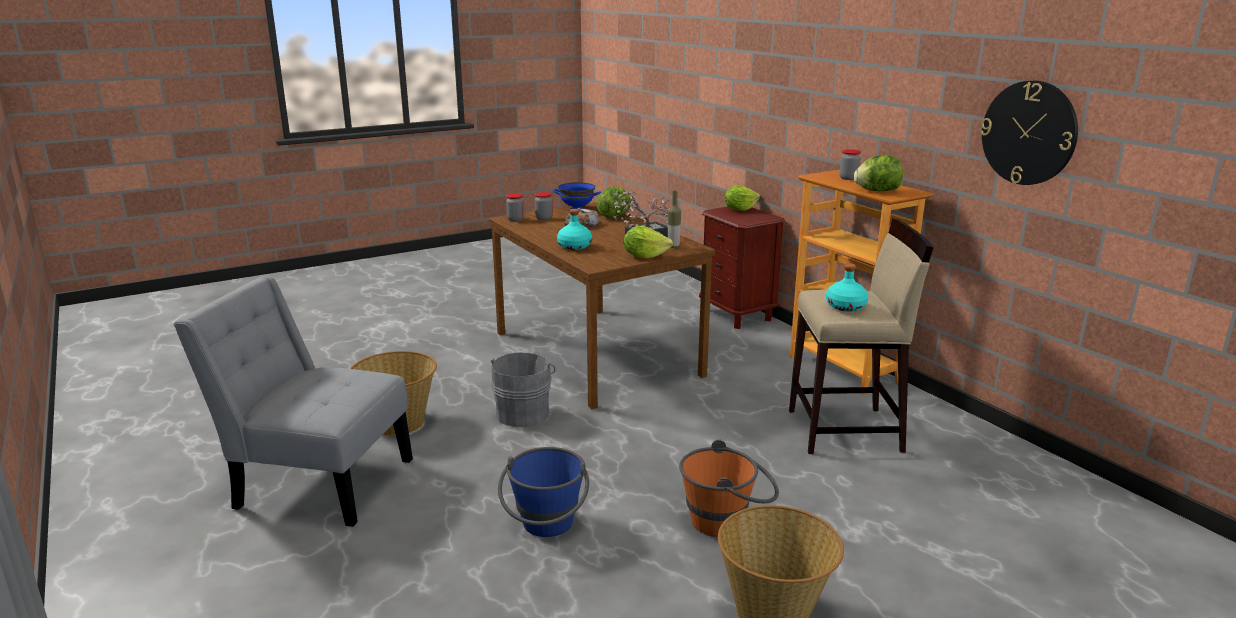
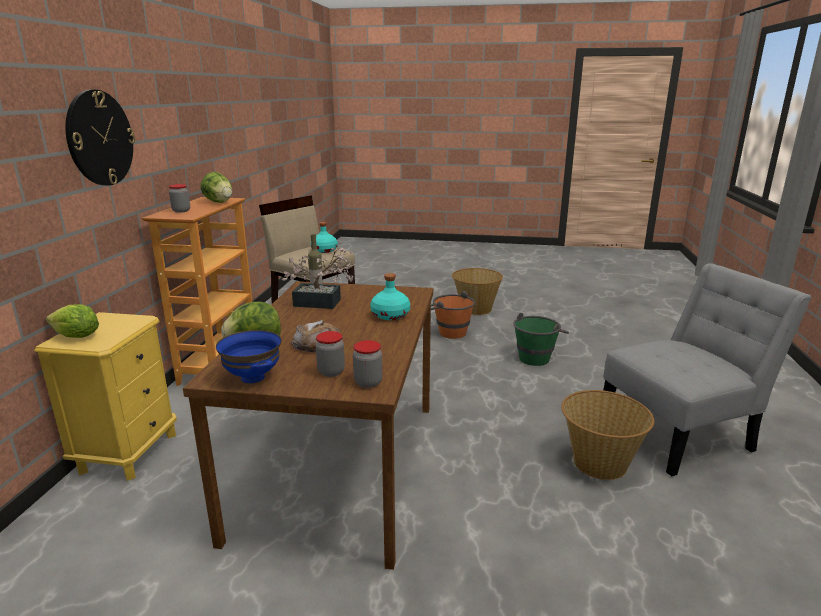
camera: 140 degrees left, 0 degrees up
grey chair [173,276,413,527] -> grey chair turned 75 degrees counterclockwise [603,263,812,477]
grey bucket [491,352,555,427] -> none
blue bucket [498,447,589,537] -> green bucket [513,313,569,366]
lettuce [624,226,673,259] -> none
brown nightstand [699,207,785,329] -> yellow nightstand [35,312,177,481]
wall clock [980,80,1078,185] -> wall clock moved to [65,89,135,186]

